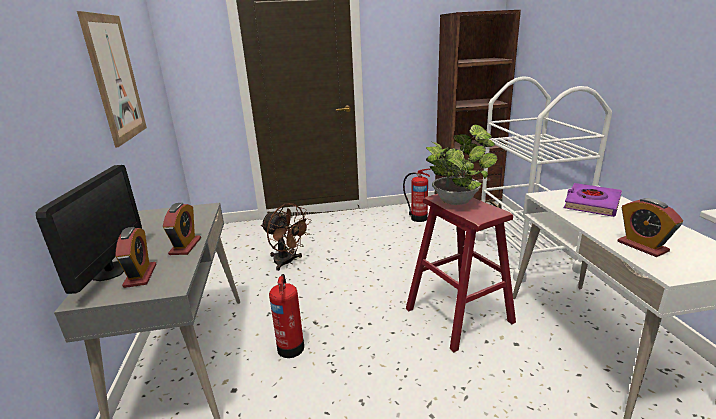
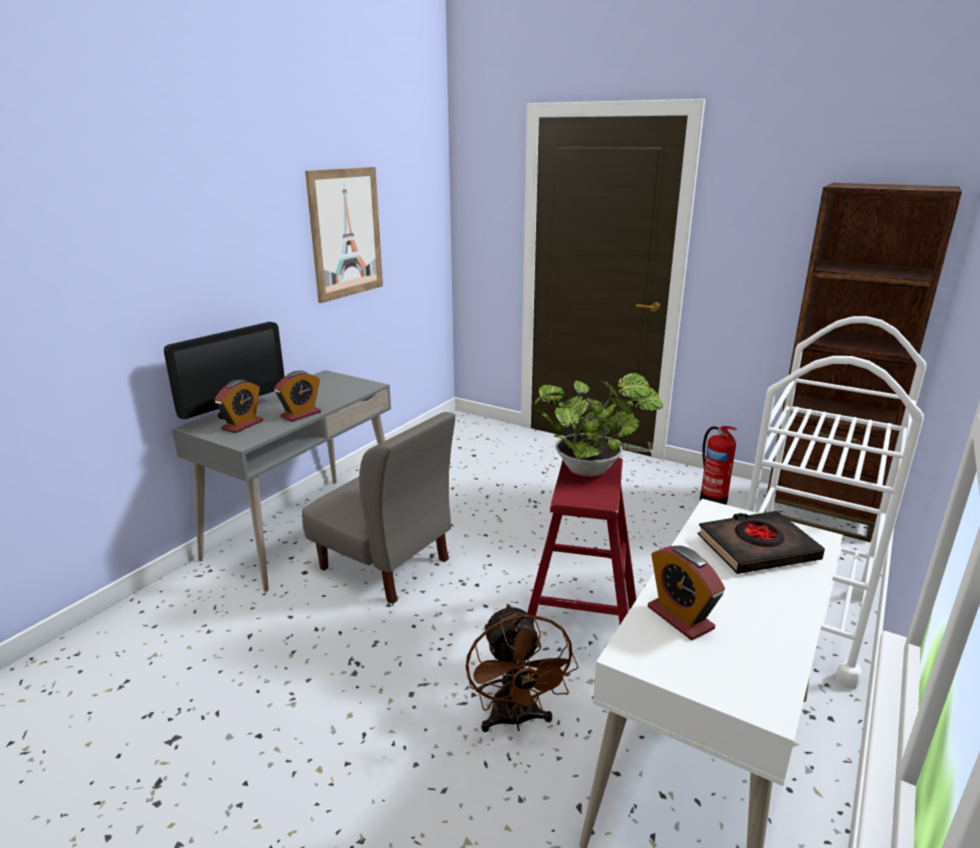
camera: 40 degrees right, 0 degrees up
brown fan [261,203,311,271] -> brown fan moved to [466,604,578,732]
fire extinguisher [269,274,304,358] -> grey chair [302,412,455,604]
purple book [563,183,622,217] -> black book [697,511,825,574]
alarm clock [617,198,683,257] -> alarm clock turned 45 degrees counterclockwise [648,545,725,640]

